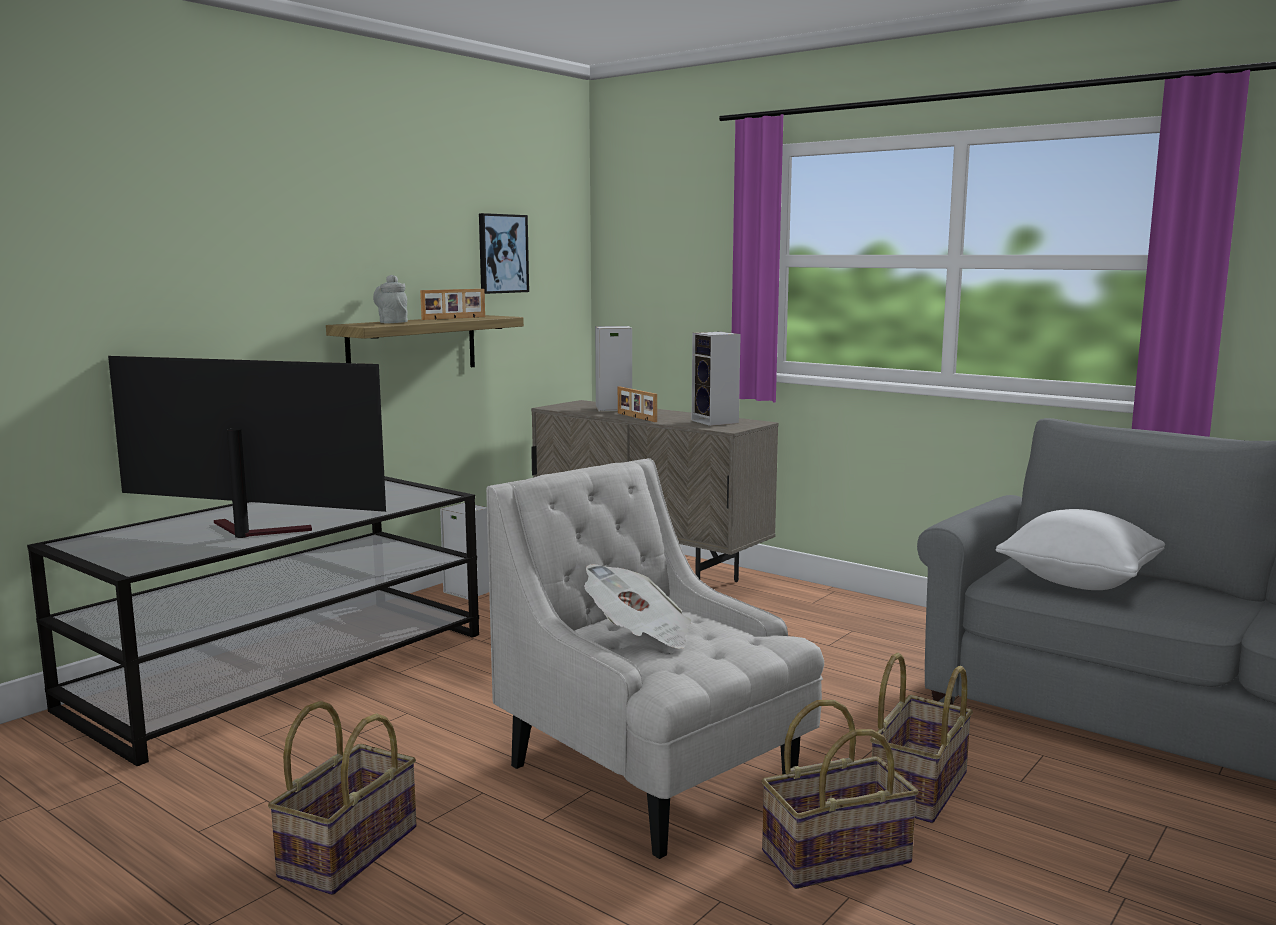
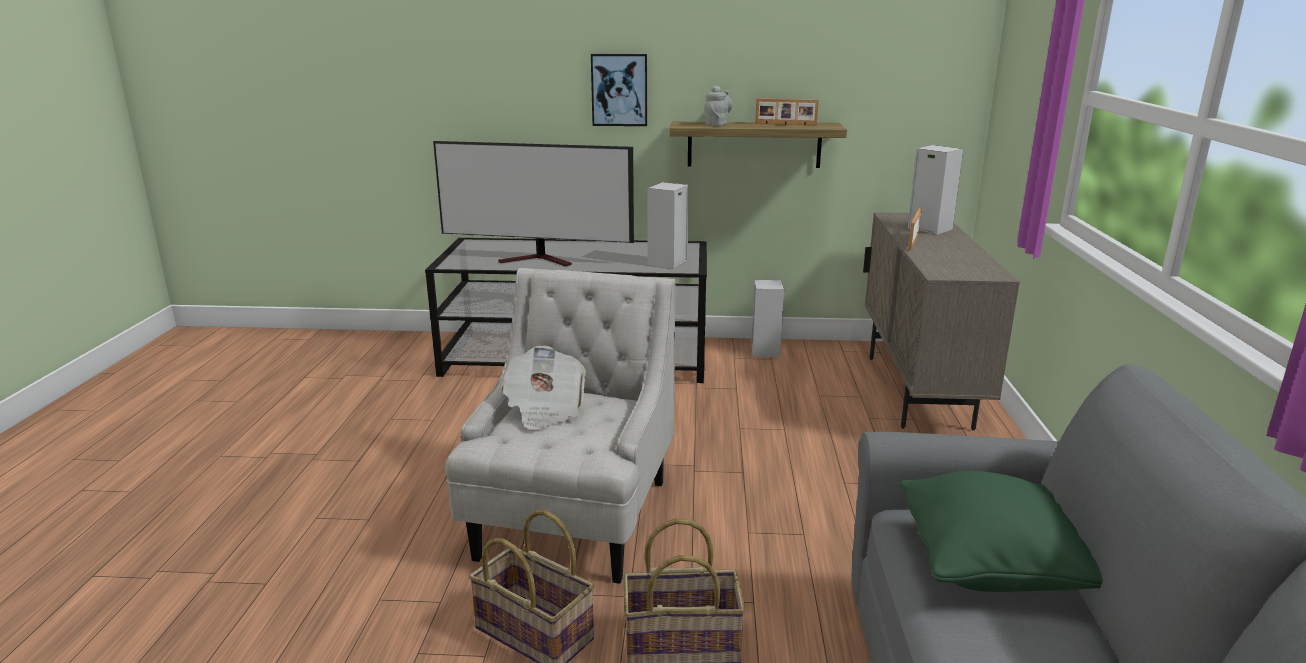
camera: 55 degrees right, 10 degrees up
television [108,356,386,538] -> television turned 120 degrees clockwise [433,141,634,267]
basket [268,701,417,895] -> none
picture [479,213,529,294] -> picture moved to [591,54,647,126]
speaker [692,332,741,426] -> speaker moved to [647,182,689,269]
white pillow [996,509,1165,590] -> green pillow [900,471,1103,592]

